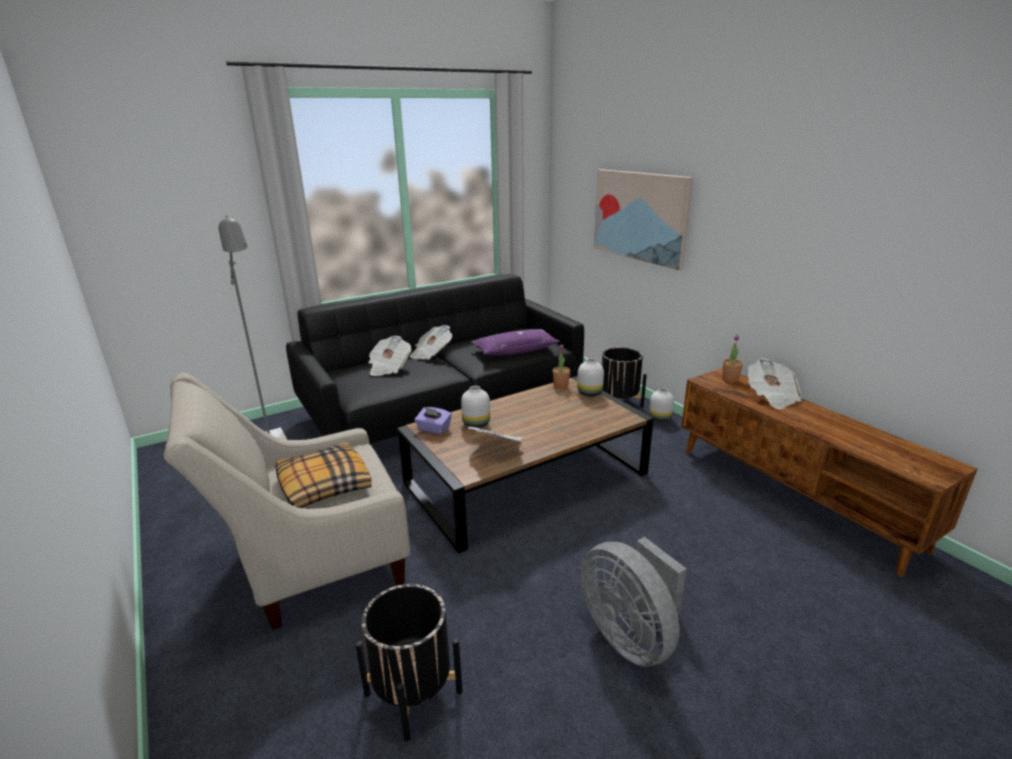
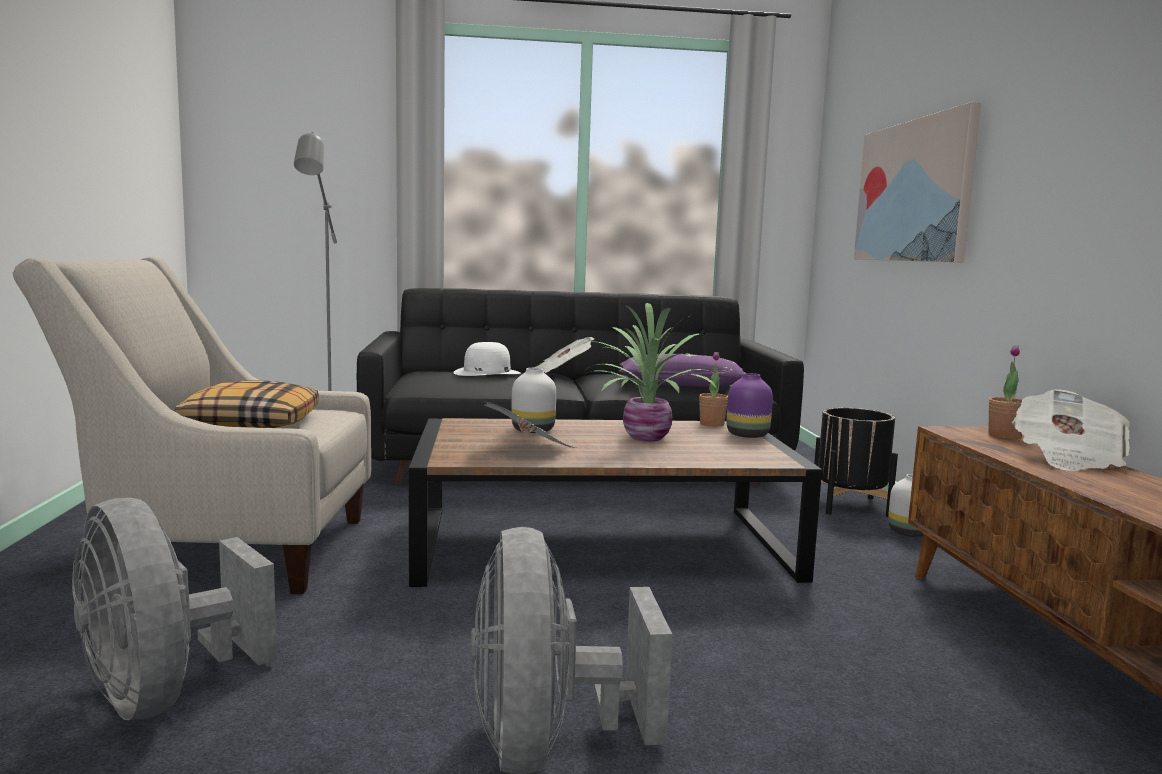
camera: 25 degrees right, 15 degrees down
black planter [355,584,463,741] -> grey fan [72,498,277,720]
newspaper [368,336,411,376] -> white hat [453,342,520,376]
purple tissue box [415,407,452,435] -> none
white vase [577,358,604,397] -> purple vase [727,373,773,438]
none -> potted plant [585,303,717,442]

